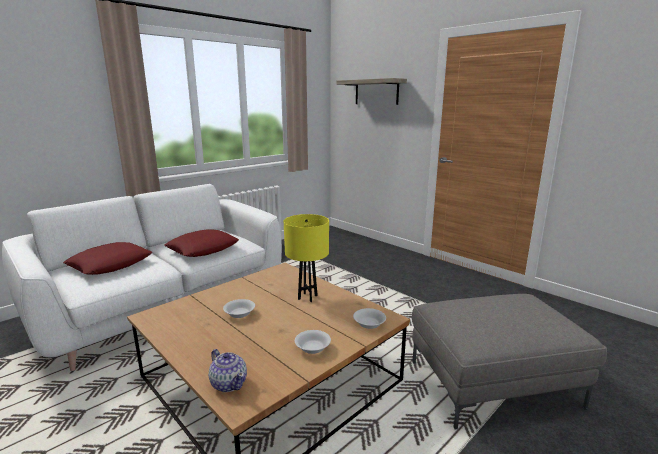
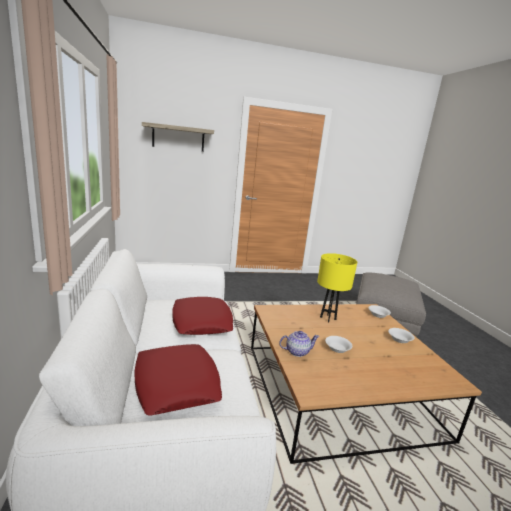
camera: 60 degrees left, 0 degrees up
teapot [209,349,247,392] -> teapot moved to [279,331,319,357]

